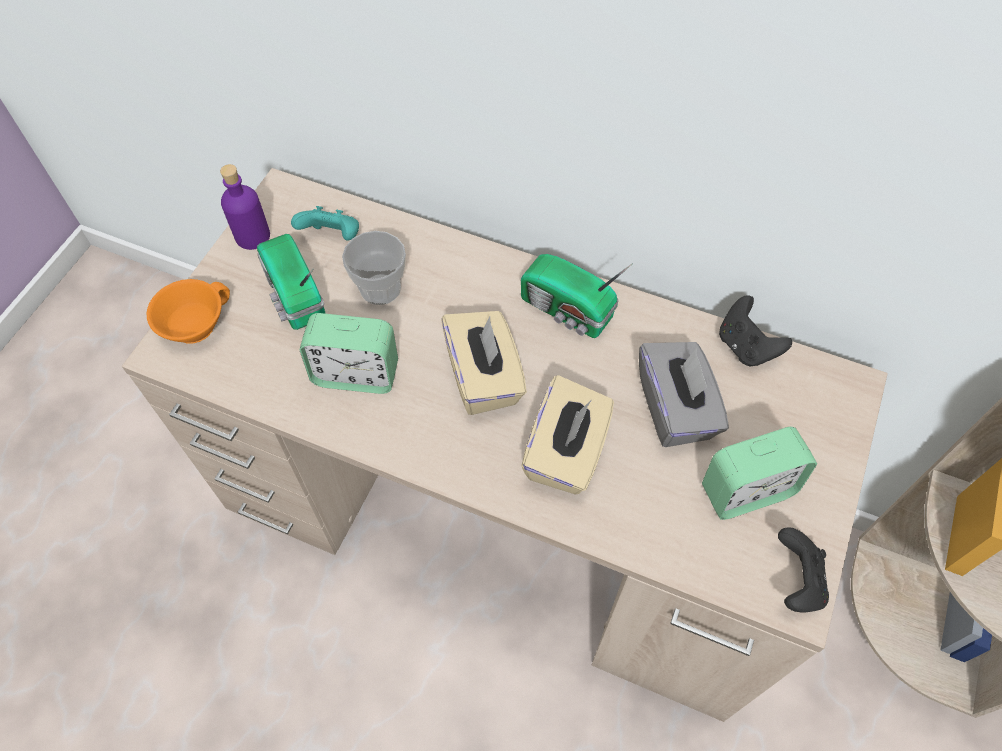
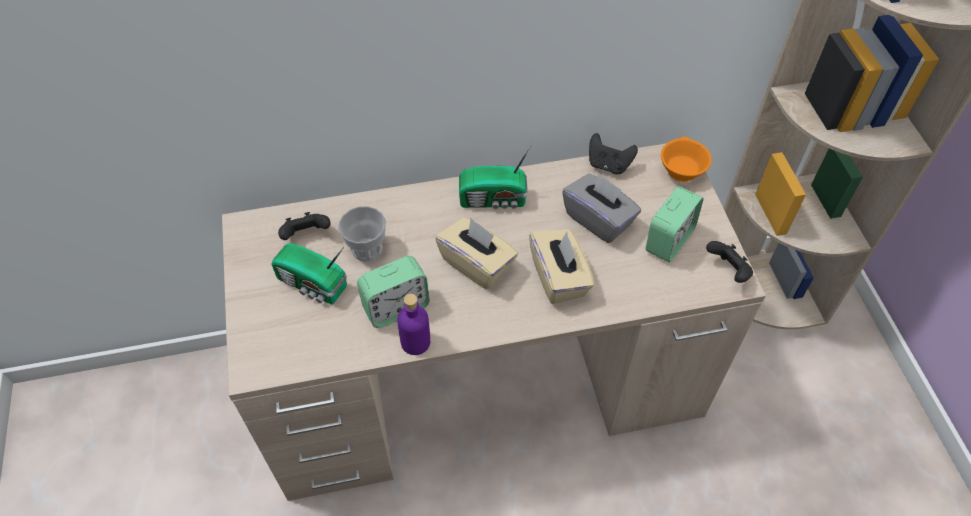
camera: 35 degrees left, 5 degrees down
orange cup [147,279,230,344] -> orange cup moved to [661,137,712,182]
purple bottle [220,164,270,250] -> purple bottle moved to [397,294,430,355]
turquoise game controller [291,206,359,240] -> black game controller [278,212,331,240]

